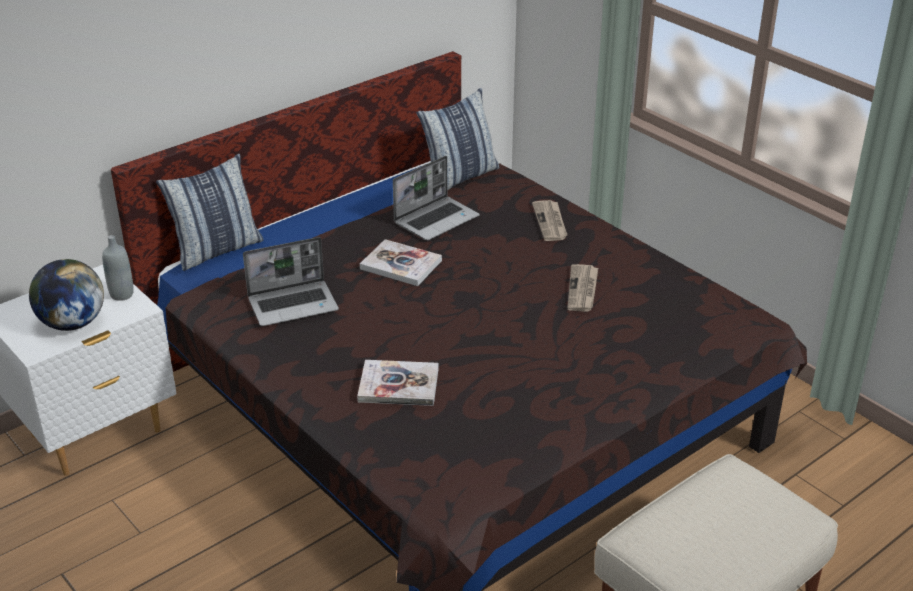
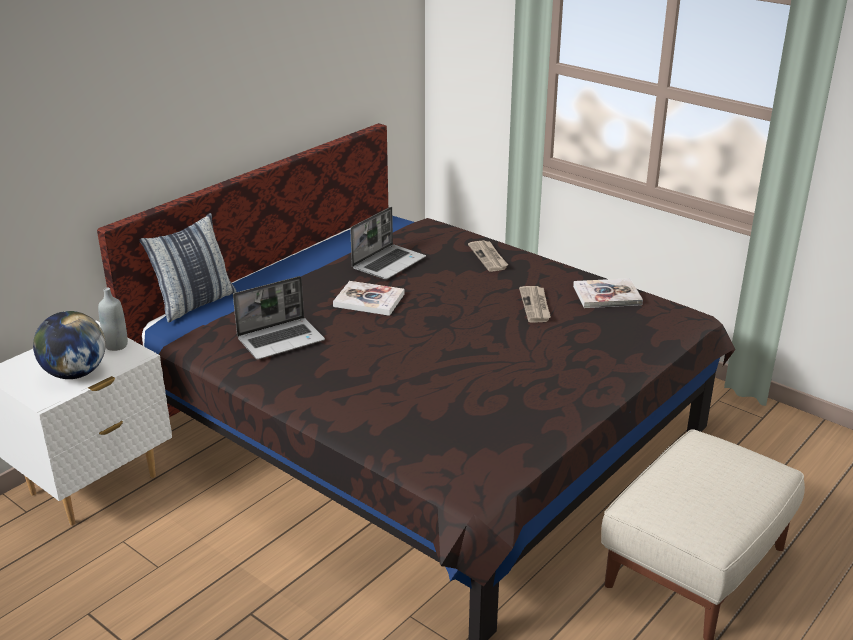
camera: 10 degrees left, 5 degrees down
book [357,360,439,406] -> book moved to [573,278,643,308]
pillow [417,88,499,190] -> none

